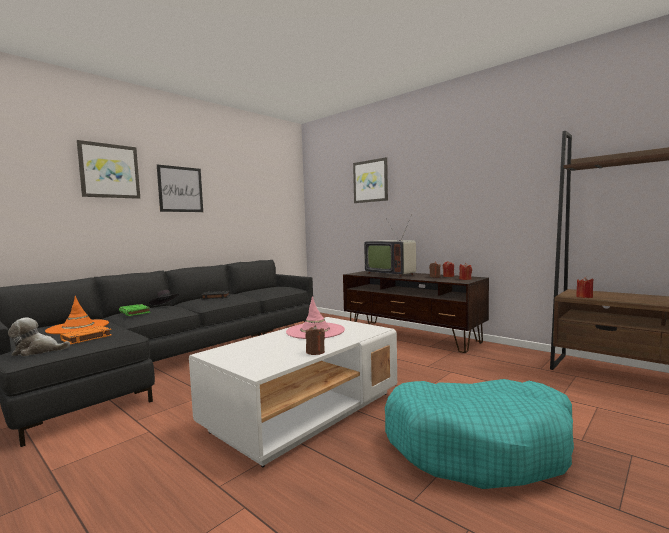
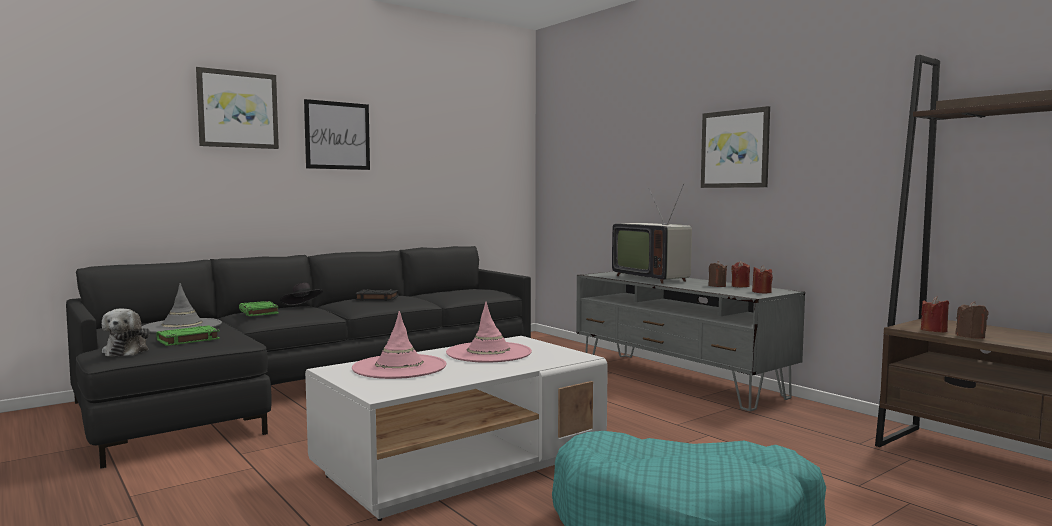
camera: 10 degrees right, 0 degrees up
plush toy [8,317,70,356] -> plush toy turned 105 degrees counterclockwise [102,308,150,357]
orange hat [45,296,109,334] -> grey hat [142,283,222,333]
orange book [60,326,112,345] -> green book [156,325,220,346]
brown candle [305,325,325,355] -> brown candle moved to [955,301,989,339]
brown tv stand [343,271,489,353] -> grey tv stand [576,271,805,411]
picture [353,157,388,203] -> picture moved to [701,106,770,188]
none -> pink hat [352,311,447,379]

